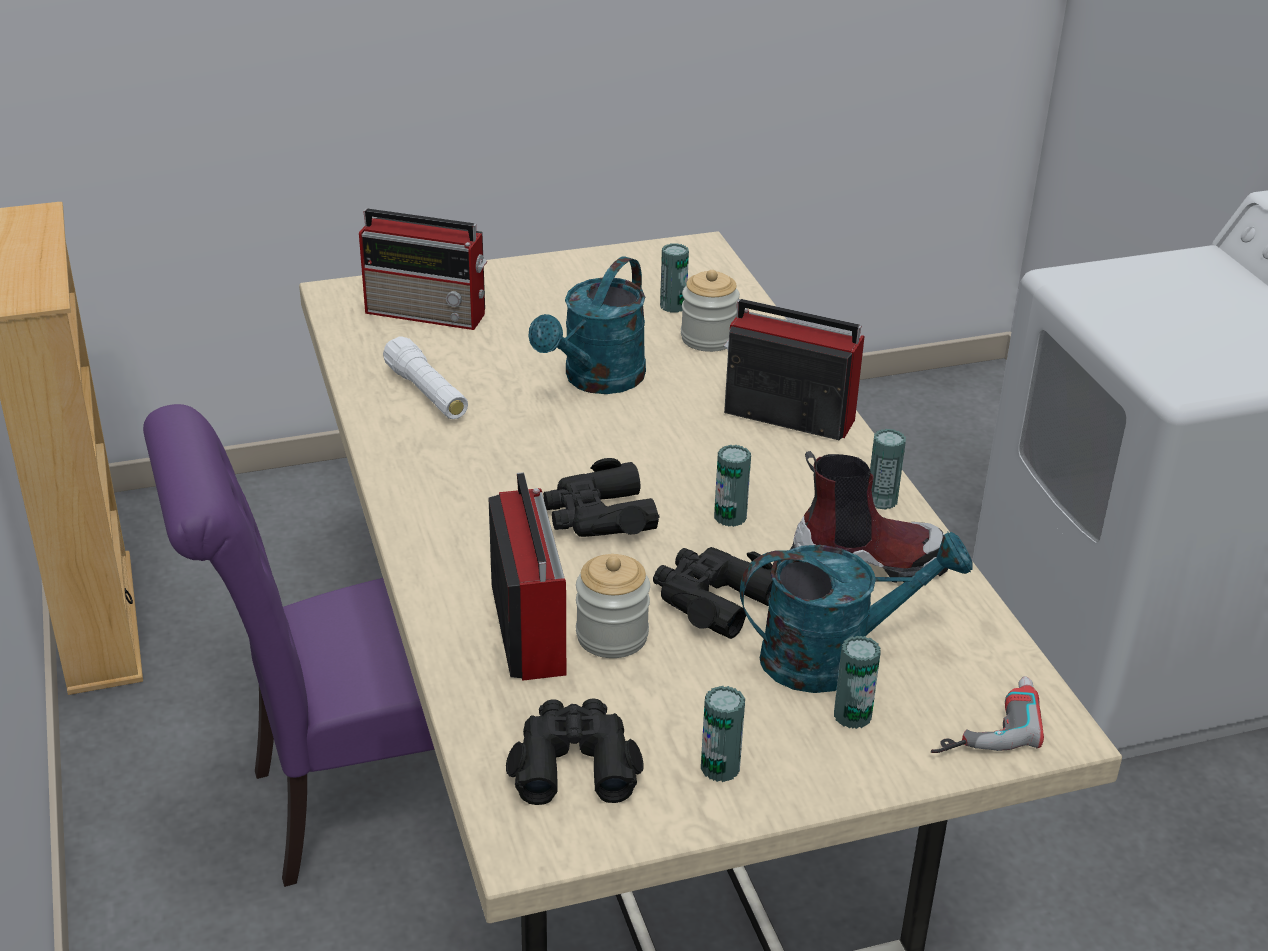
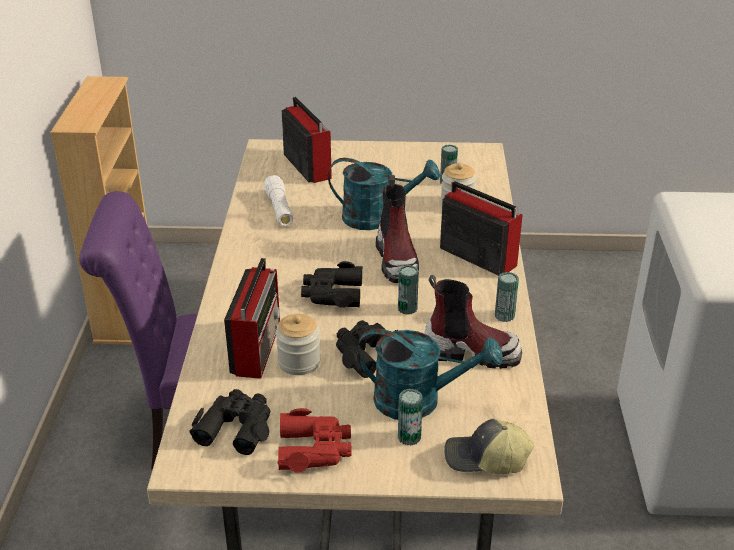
camera: 20 degrees right, 0 degrees up
radio [359,208,487,330] -> radio turned 150 degrees counterclockwise [282,97,332,183]
turquoise watering can [529,256,646,394] -> turquoise watering can turned 135 degrees counterclockwise [328,158,440,230]
can [701,686,745,782] -> red binoculars [278,408,352,473]
power drill [931,676,1044,753] -> cap [444,419,534,474]
none -> boot [376,175,419,283]

